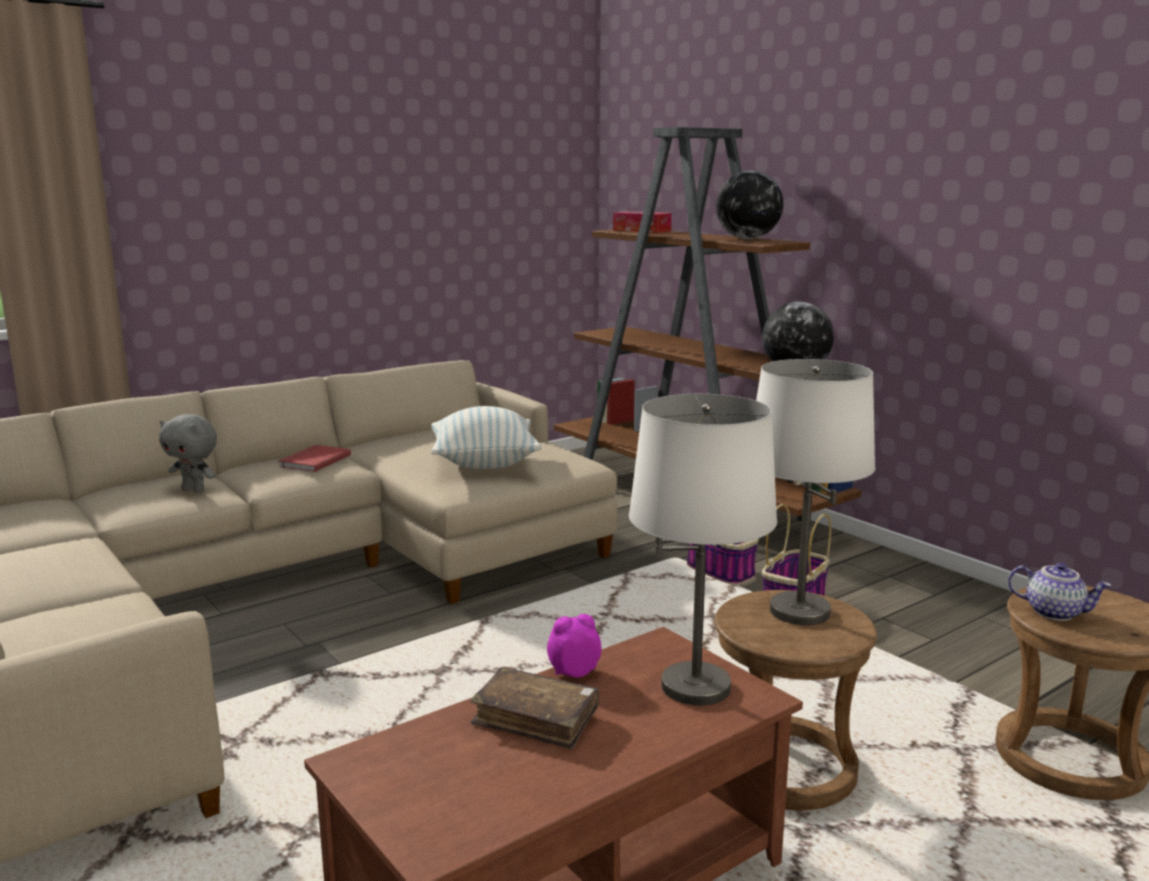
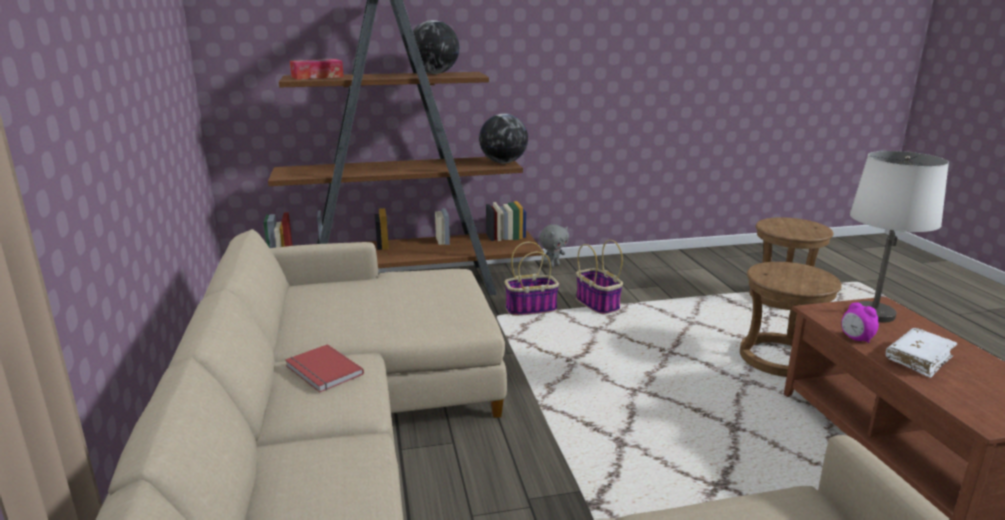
camera: 65 degrees left, 5 degrees up
grey plush toy [159,414,217,493] -> grey plush toy moved to [539,224,569,268]
pillow [431,406,541,469] -> none
brown book [470,667,599,750] -> white book [886,328,957,378]
alarm clock [547,614,601,678] -> alarm clock turned 45 degrees counterclockwise [842,302,879,343]
white table lamp [756,359,875,625] -> none
teapot [1008,562,1112,621] -> none

